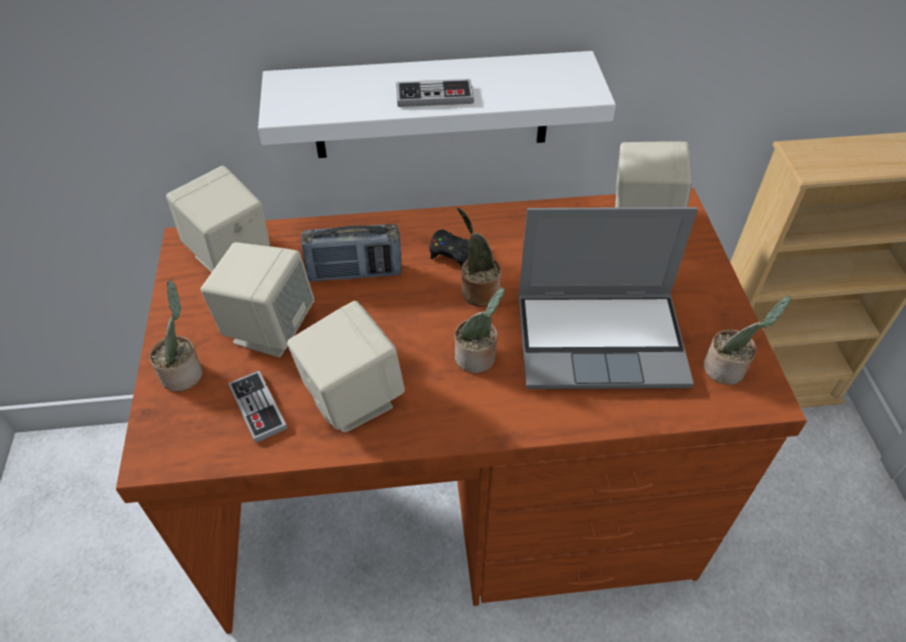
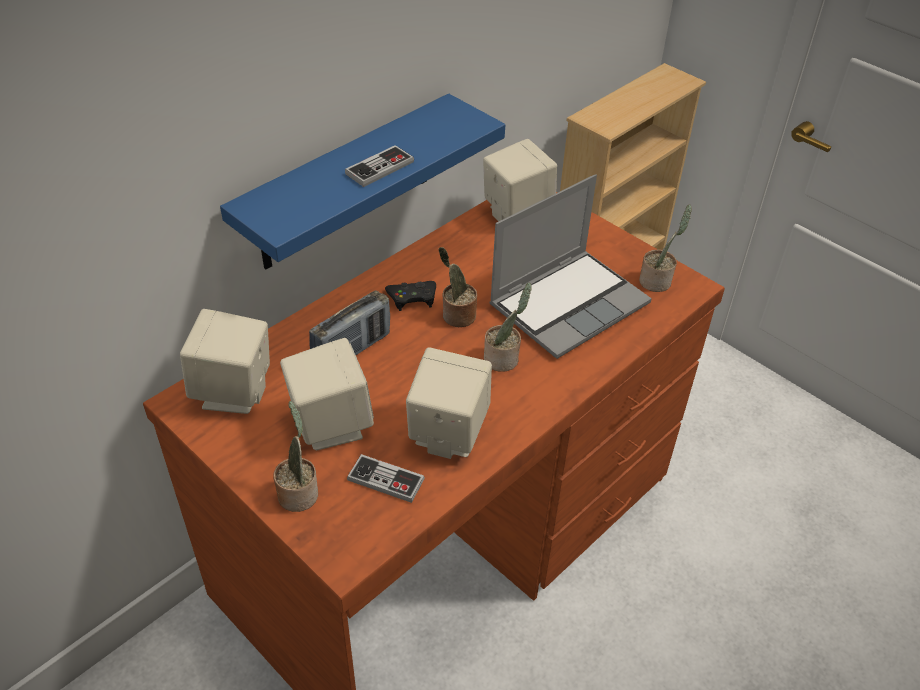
camera: 40 degrees left, 5 degrees down
white shelf [258,51,616,158] -> blue shelf [220,94,505,269]

